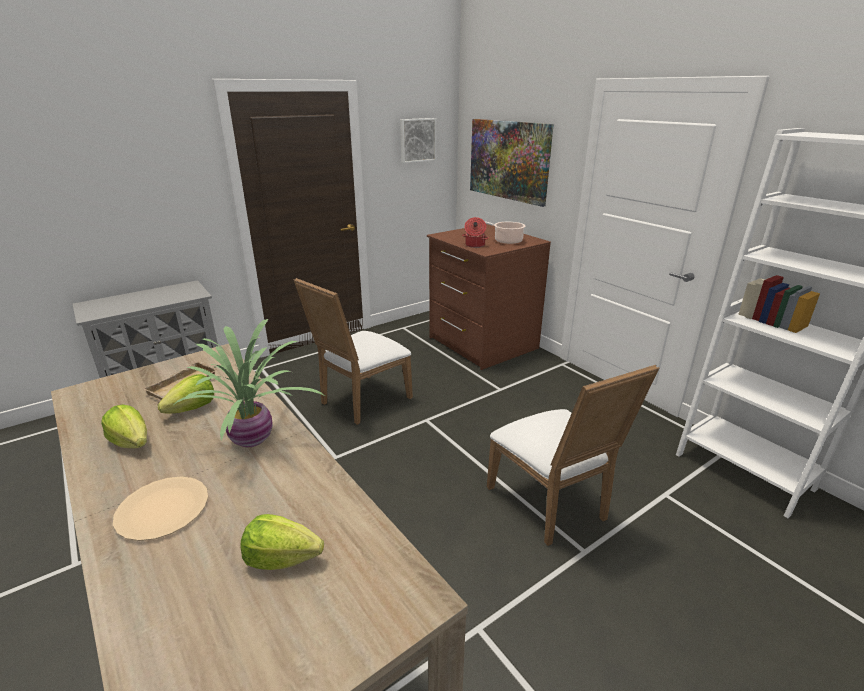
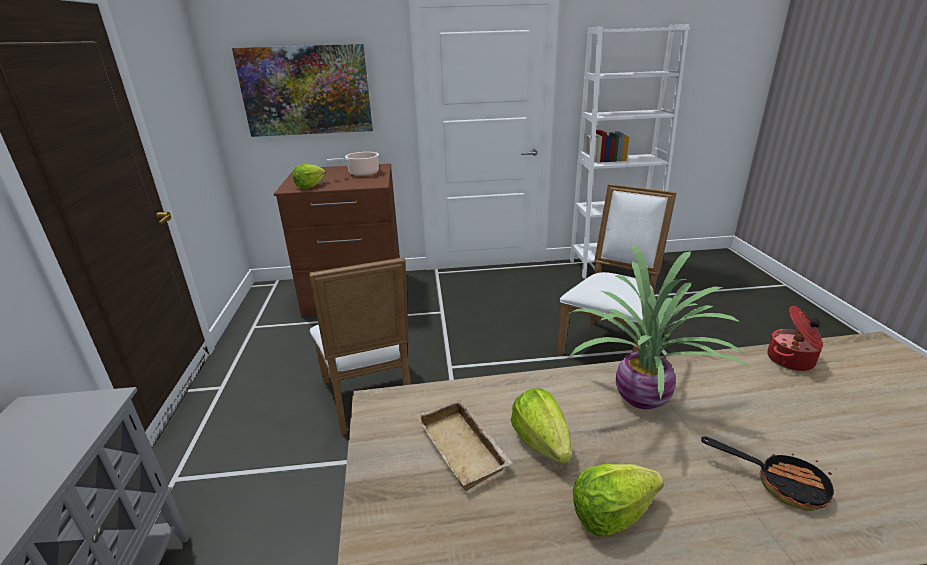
camera: 60 degrees left, 0 degrees up
beige plate [113,477,208,541] -> frying pan [701,436,834,511]
lettuce [240,514,324,570] -> lettuce moved to [292,164,326,189]
picture [400,118,436,163] -> none
cooking pot [462,217,489,248] -> cooking pot moved to [767,306,823,371]
white chair [487,365,660,546] -> white chair turned 60 degrees counterclockwise [557,184,677,356]

